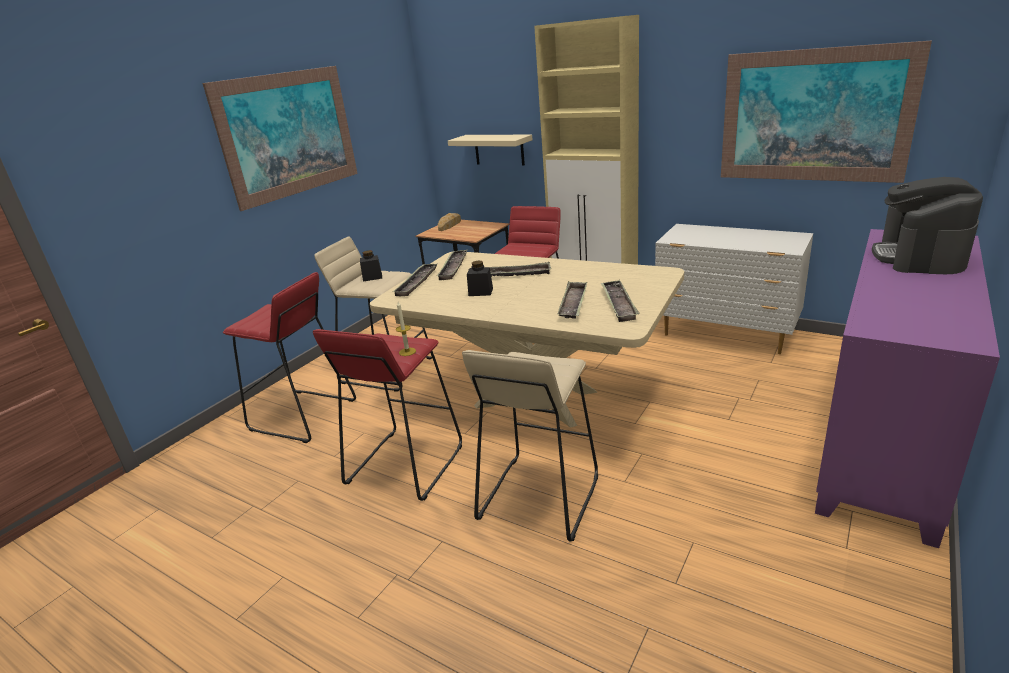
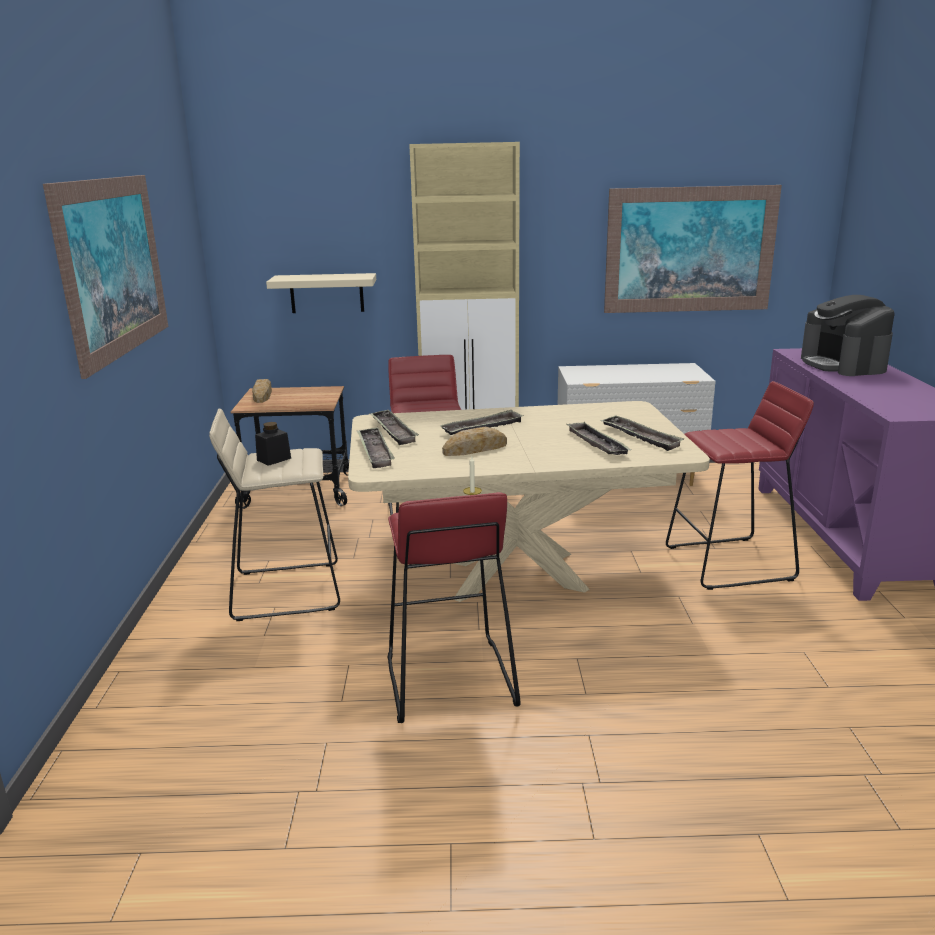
camera: 35 degrees left, 5 degrees down
red stool [223,272,356,443] -> red stool moved to [666,381,814,590]
beige stool [462,350,598,542] -> none
black jar [467,261,493,296] -> bread [442,427,507,456]

